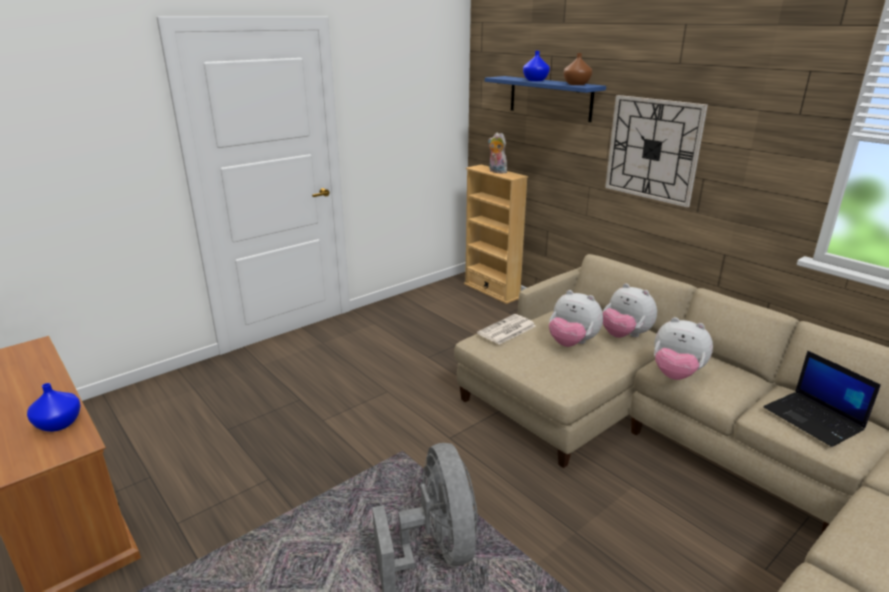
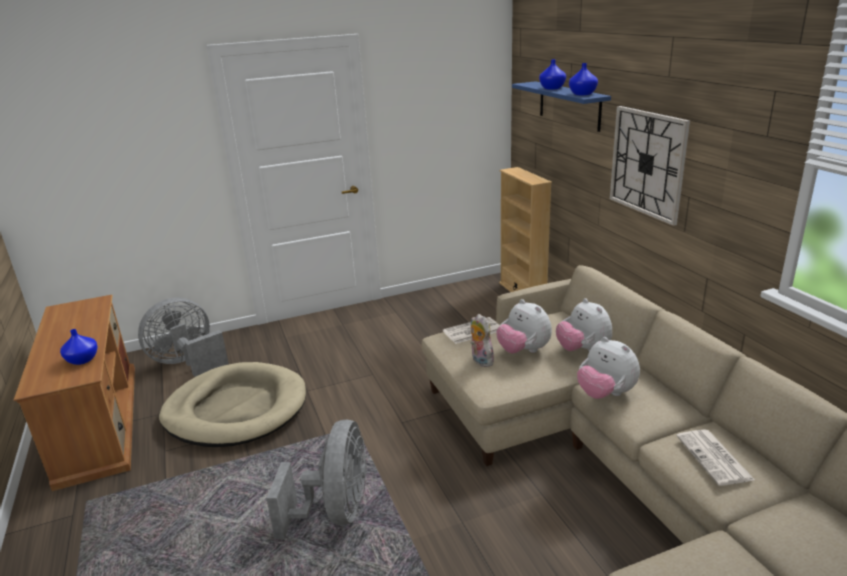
camera: 20 degrees right, 0 degrees up
plush toy [488,133,507,173] -> plush toy moved to [471,314,494,367]
brown vase [564,53,592,85] -> blue vase [569,63,598,95]
laptop [763,351,881,447] -> newspaper [676,429,755,486]
none -> grey fan [138,297,229,377]
none -> beige dog bed [159,362,306,447]

